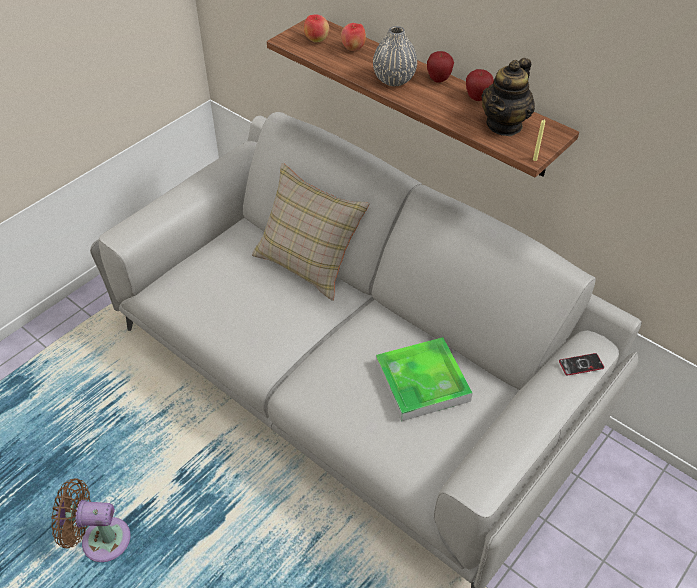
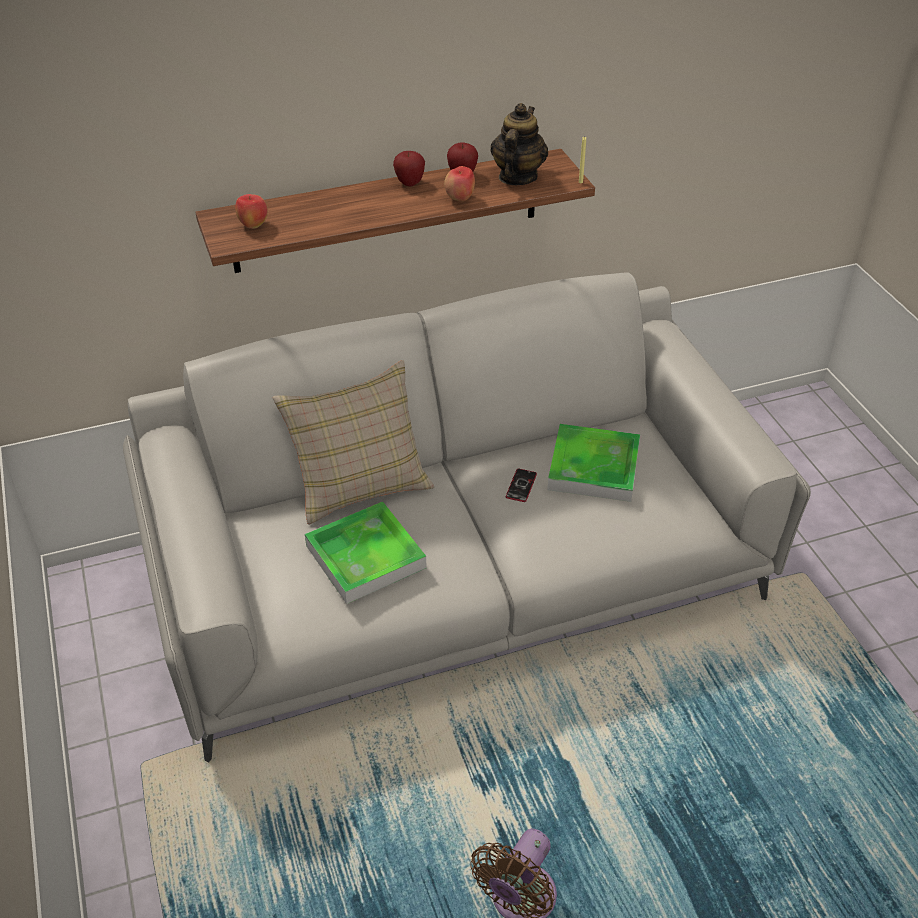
camera: 60 degrees left, 5 degrees down
apple [341,23,366,51] -> apple moved to [444,166,475,201]
grey vase [373,26,417,86] -> none
teapot [481,58,535,136] -> teapot turned 135 degrees counterclockwise [490,103,548,185]
phone [559,353,604,376] -> phone moved to [506,469,537,502]
none -> tray [305,502,427,604]

